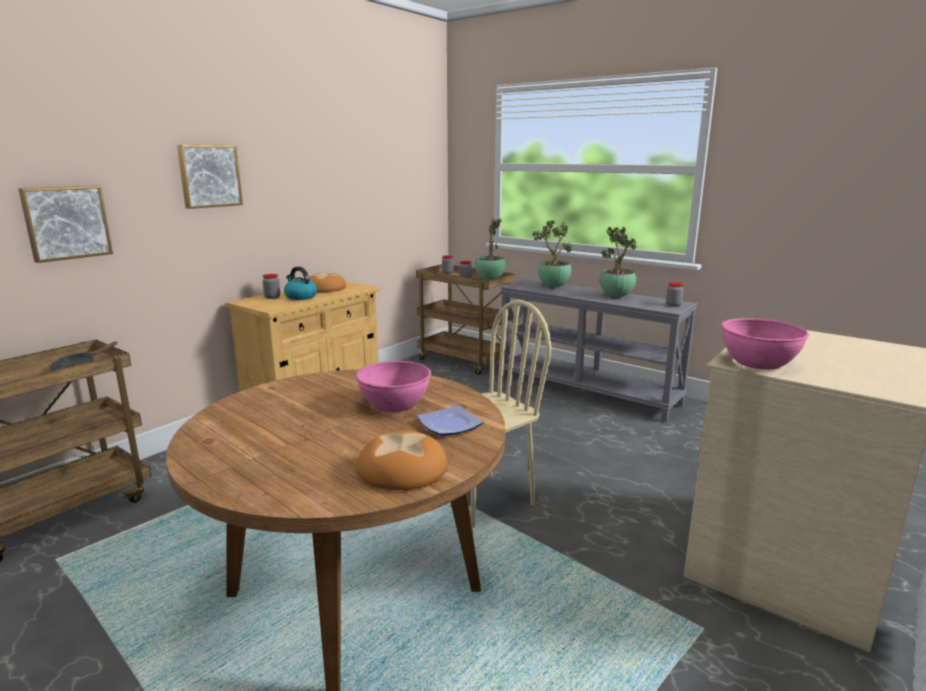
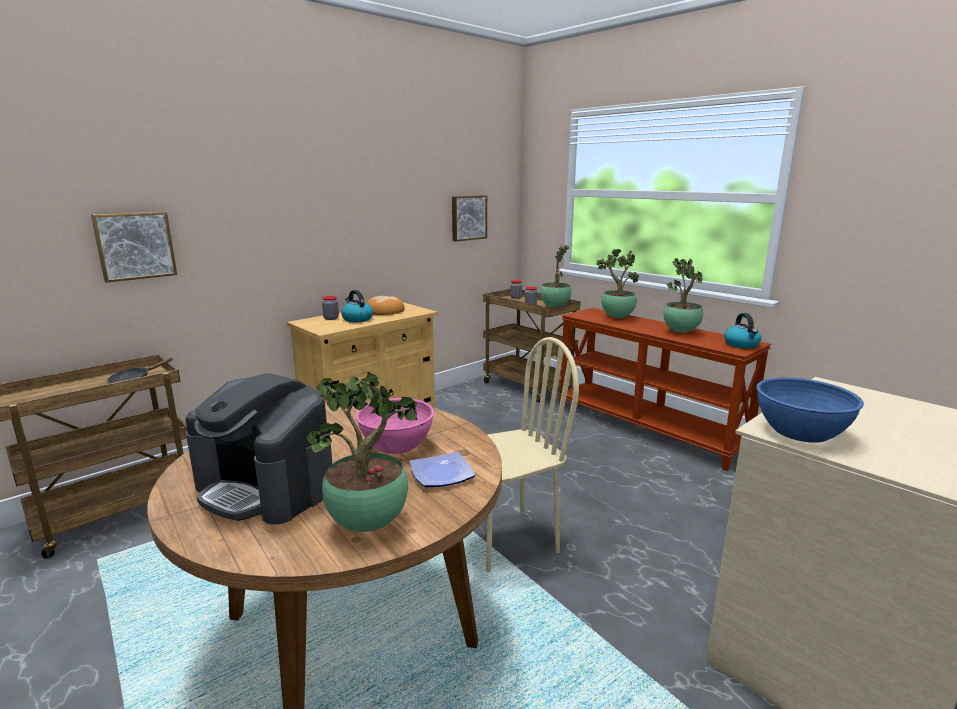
camera: 10 degrees right, 0 degrees up
picture [177,145,243,209] -> picture moved to [452,195,487,242]
bread [357,430,447,490] -> potted plant [305,372,419,532]
grey console table [500,279,698,423] -> brown console table [558,308,771,471]
jar [666,282,684,307] -> kettle [724,313,762,349]
pink bowl [721,318,809,369] -> blue bowl [756,377,864,442]
none -> coffee machine [185,373,333,525]

